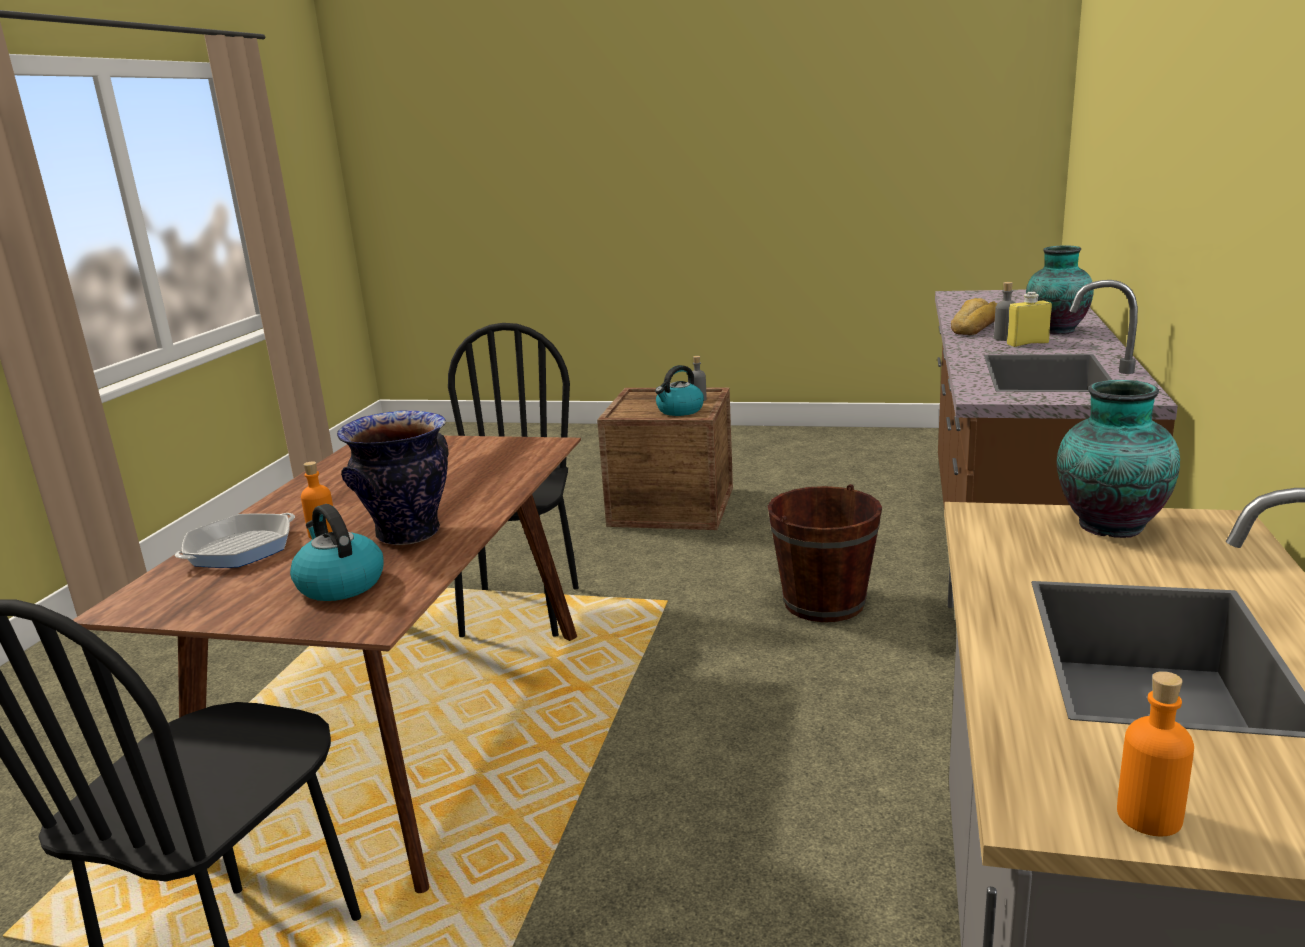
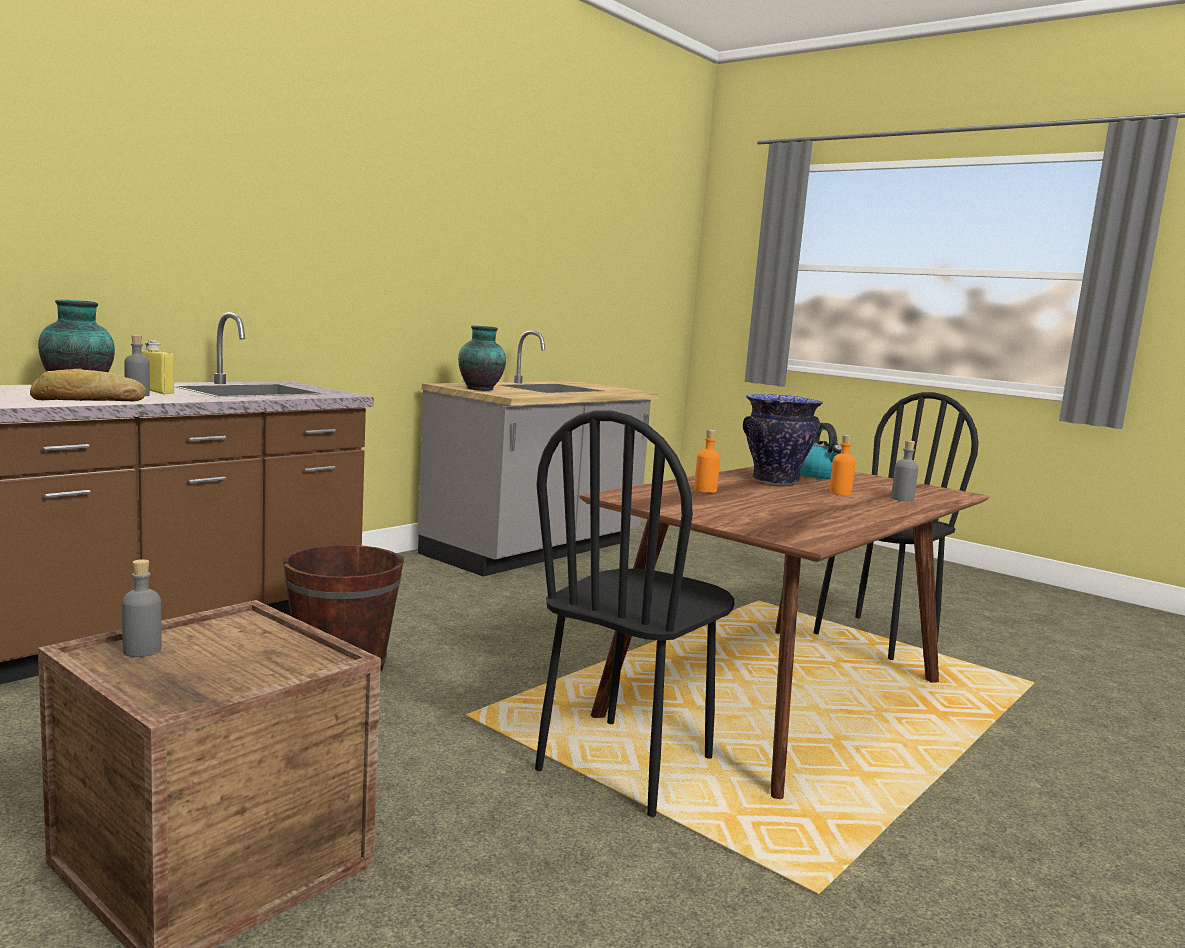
camera: 155 degrees left, 10 degrees down
frying pan [174,513,295,568] -> grey bottle [891,440,918,502]
kettle [655,365,704,416] -> none
orange bottle [1117,671,1194,836] -> orange bottle moved to [694,429,720,493]

